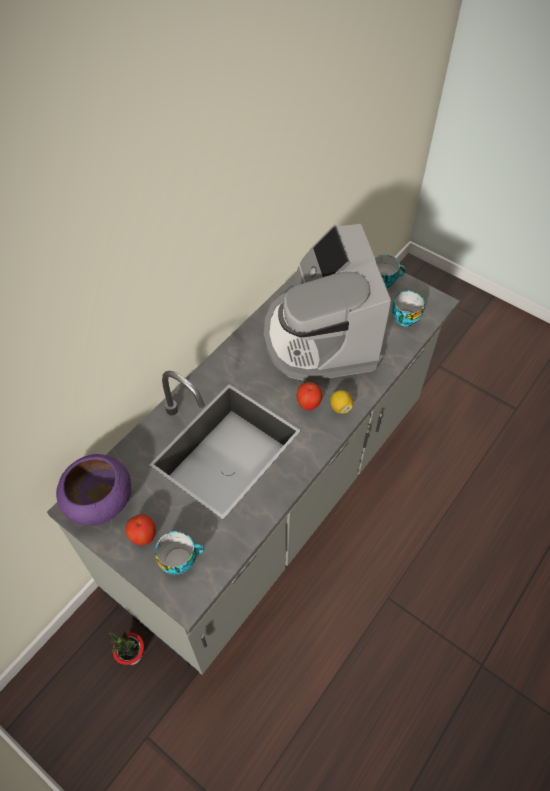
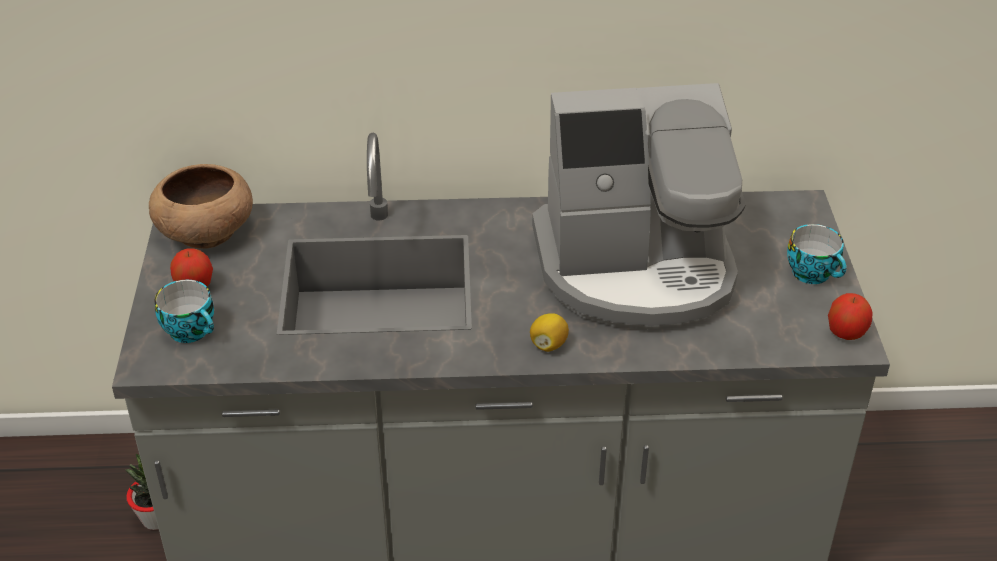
camera: 50 degrees right, 15 degrees down
purple bowl [56,454,131,526] -> brown bowl [149,164,253,249]
coffee machine [264,224,391,381] -> coffee machine turned 135 degrees counterclockwise [532,83,745,330]
apple [296,382,322,410] -> apple moved to [828,293,873,340]
cup [392,290,425,327] -> none

